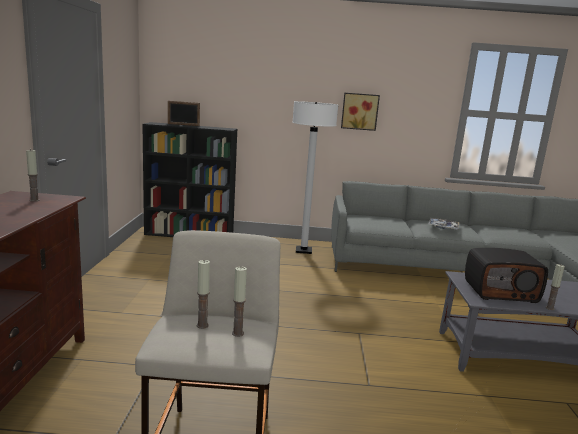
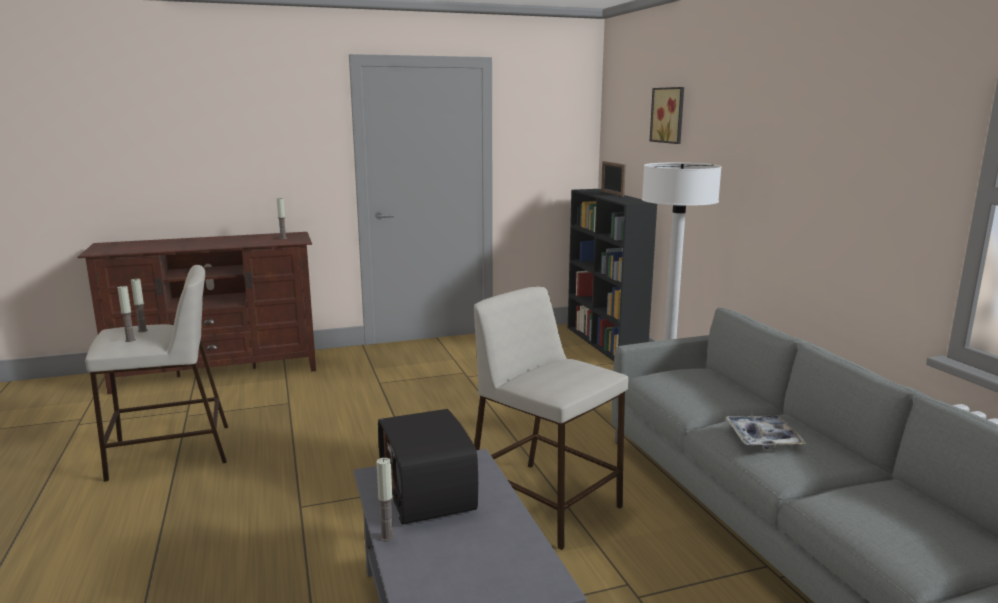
camera: 70 degrees right, 0 degrees up
picture [341,93,380,131] -> picture moved to [650,87,684,144]
none -> beige stool [474,287,629,550]

